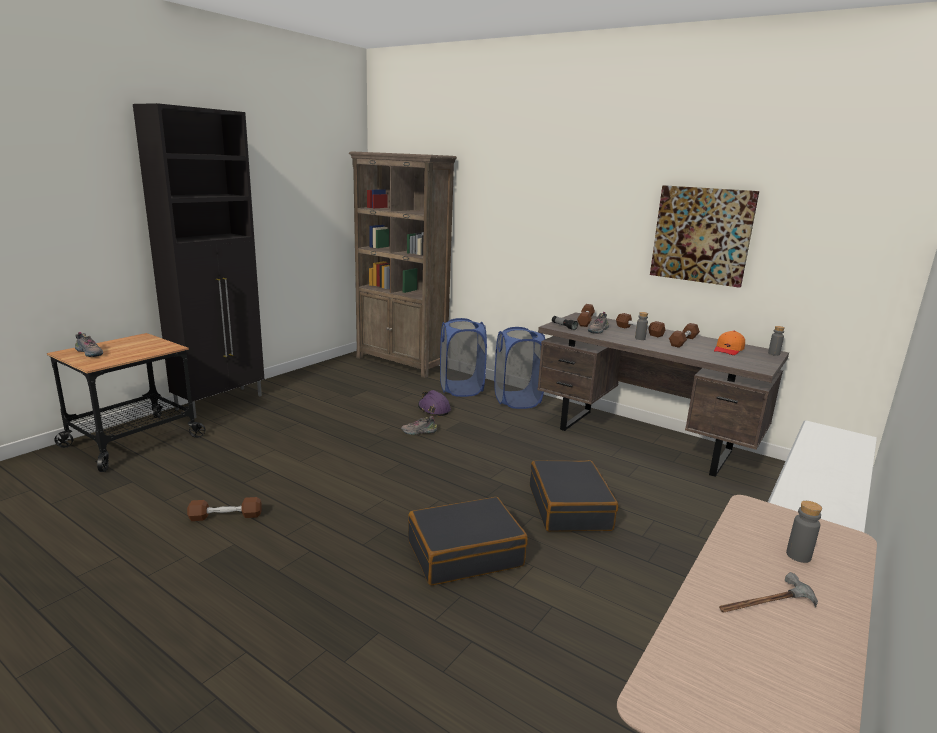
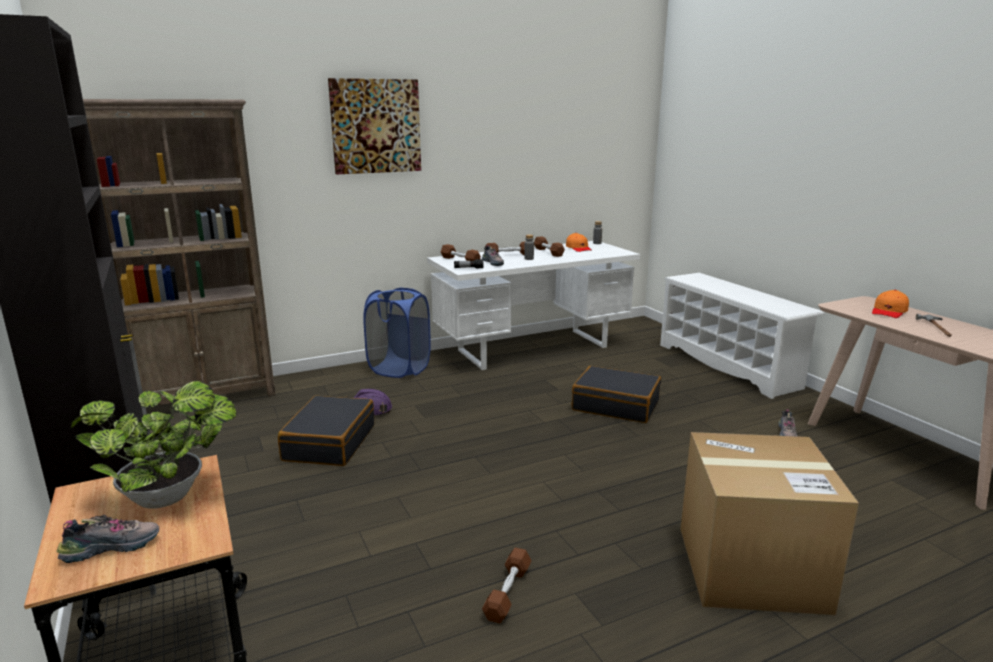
camera: 60 degrees left, 0 degrees up
shoe [401,416,437,435] -> shoe moved to [779,409,797,436]
black suitcase [408,497,528,585] -> black suitcase moved to [278,396,374,466]
blue laundry basket [440,318,487,397] -> none
brown desk [537,312,789,477] -> white desk [427,241,640,370]
picture [650,185,759,288] -> picture moved to [328,78,421,174]
grey bottle [786,501,822,563] -> orange cap [872,290,909,318]
none -> potted plant [71,381,237,509]
none -> cardboard box [680,432,859,615]

